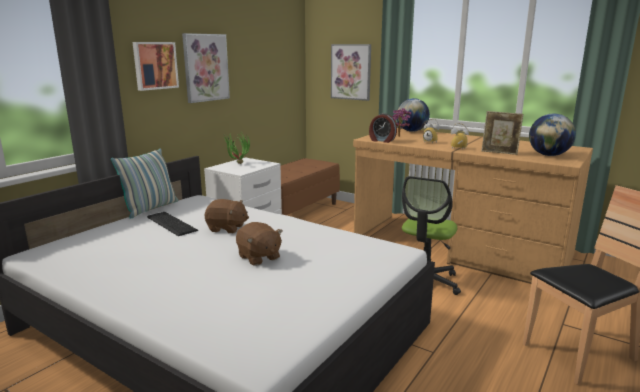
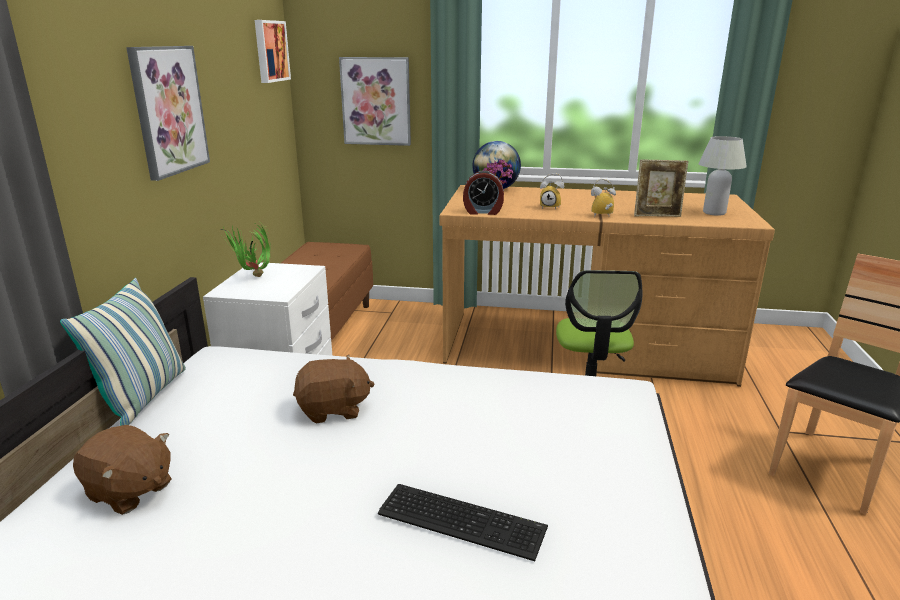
camera: 25 degrees left, 5 degrees up
picture [133,42,179,91] -> picture moved to [255,20,291,83]
keyboard [147,212,198,236] -> keyboard moved to [378,484,548,561]
brown plush toy [236,222,282,266] -> brown plush toy moved to [73,425,172,515]
globe [529,114,576,156] -> white table lamp [698,136,747,216]

